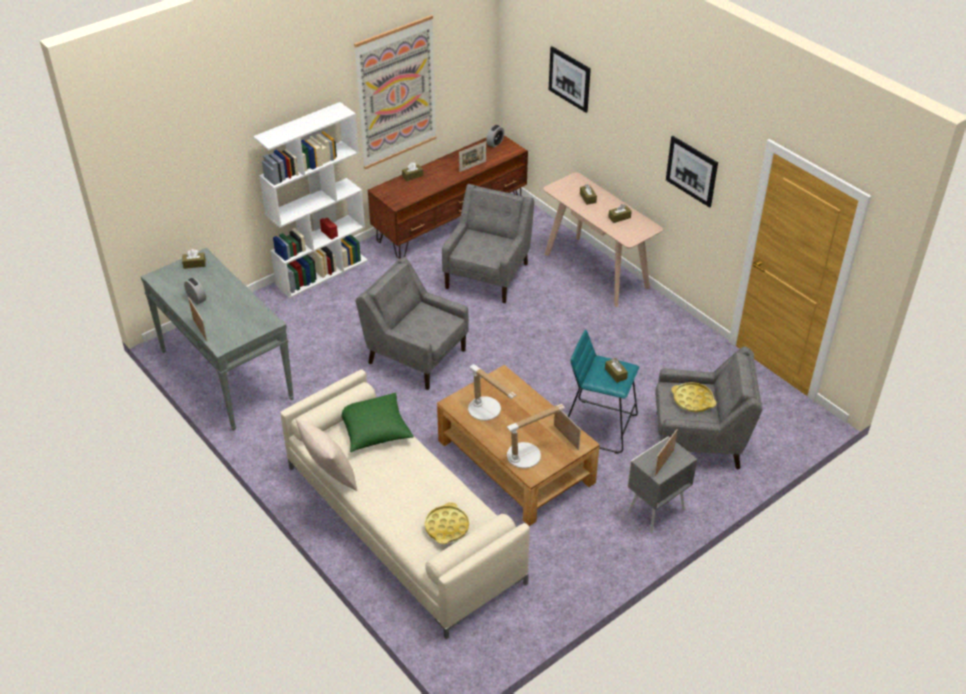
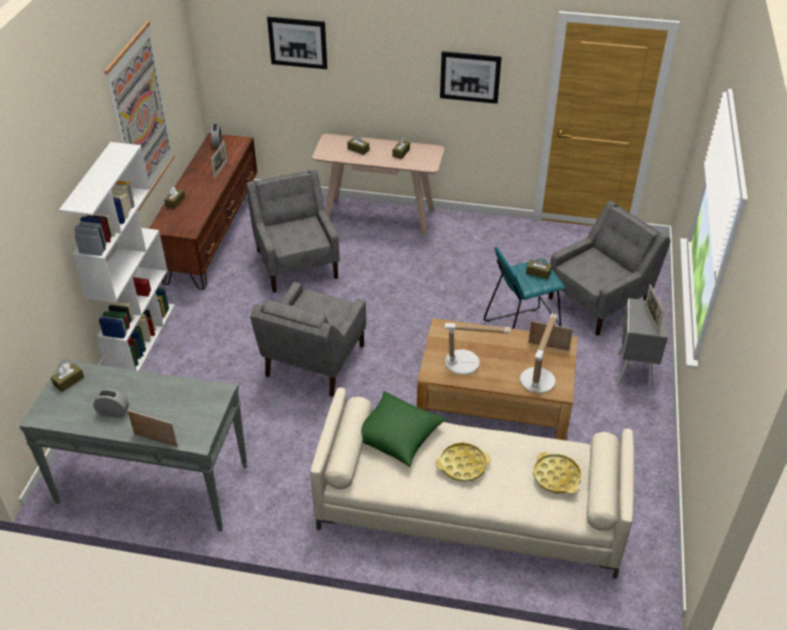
camera: 40 degrees left, 0 degrees up
beige pillow [295,418,357,491] -> none
grey armchair [355,257,469,390] -> grey armchair turned 60 degrees counterclockwise [250,282,366,397]
yellow tray [671,382,717,412] -> yellow tray moved to [436,442,491,482]

